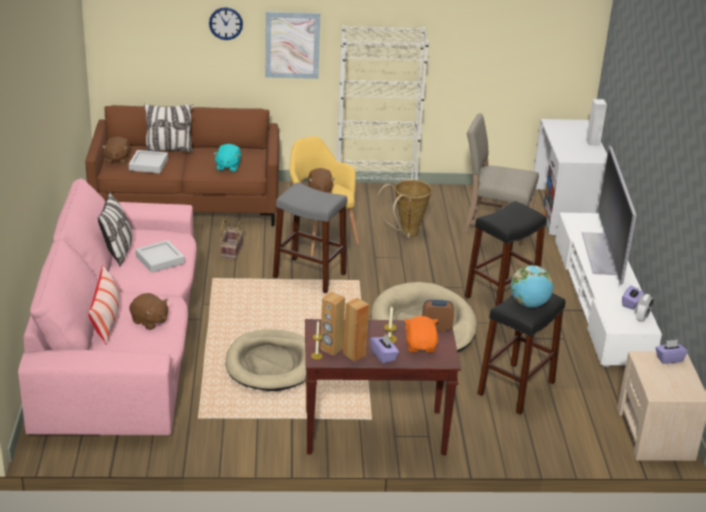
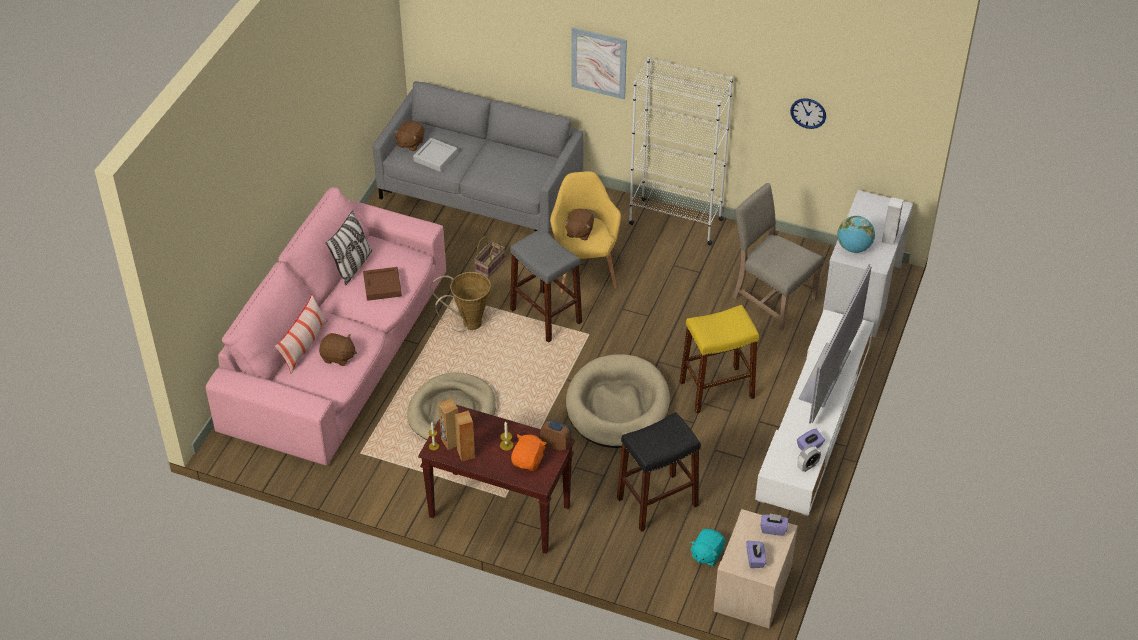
camera: 25 degrees right, 15 degrees up
brown sofa [86,105,279,226] -> grey sofa [372,81,584,233]
brown plush toy [129,293,168,330] -> brown plush toy turned 45 degrees counterclockwise [319,333,357,366]
grey tray [135,240,185,273] -> brown tray [363,267,402,301]
pillow [144,104,194,152] -> none
wall clock [209,7,243,40] -> wall clock moved to [790,98,826,129]
turquoise plush toy [213,144,241,172] -> turquoise plush toy moved to [690,529,725,566]
purple tissue box [370,333,399,364] -> purple tissue box moved to [746,540,766,568]
basket [376,180,432,238] -> basket moved to [430,272,491,332]
black stool [465,201,547,306] -> yellow stool [680,305,759,414]
globe [511,265,553,308] -> globe moved to [837,216,875,253]

